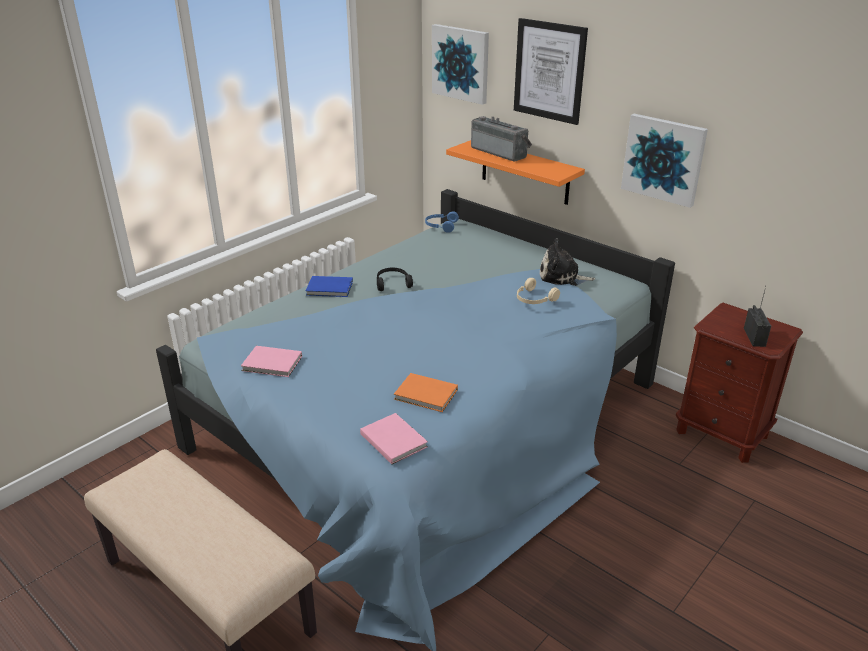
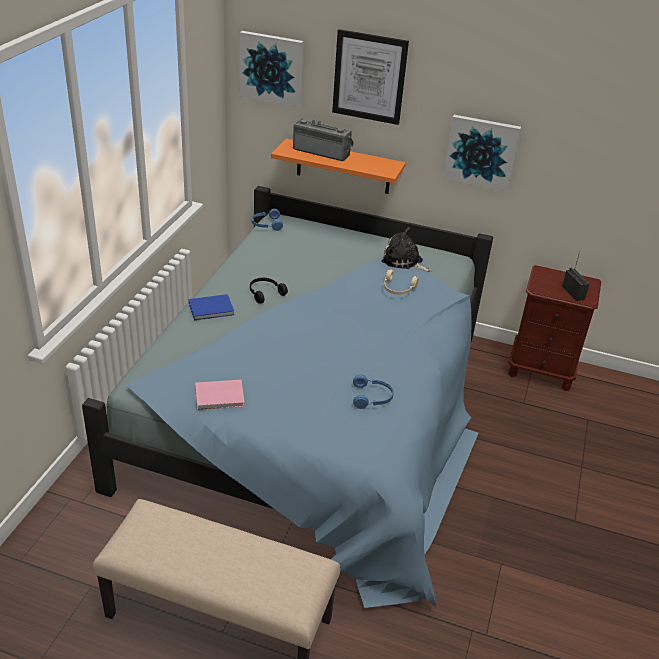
camera: 25 degrees left, 5 degrees up
pink book [360,413,428,464] -> none
orange book [394,373,458,412] -> blue headphones [353,374,394,409]
plush toy [540,238,595,286] -> plush toy turned 45 degrees clockwise [381,227,432,272]

